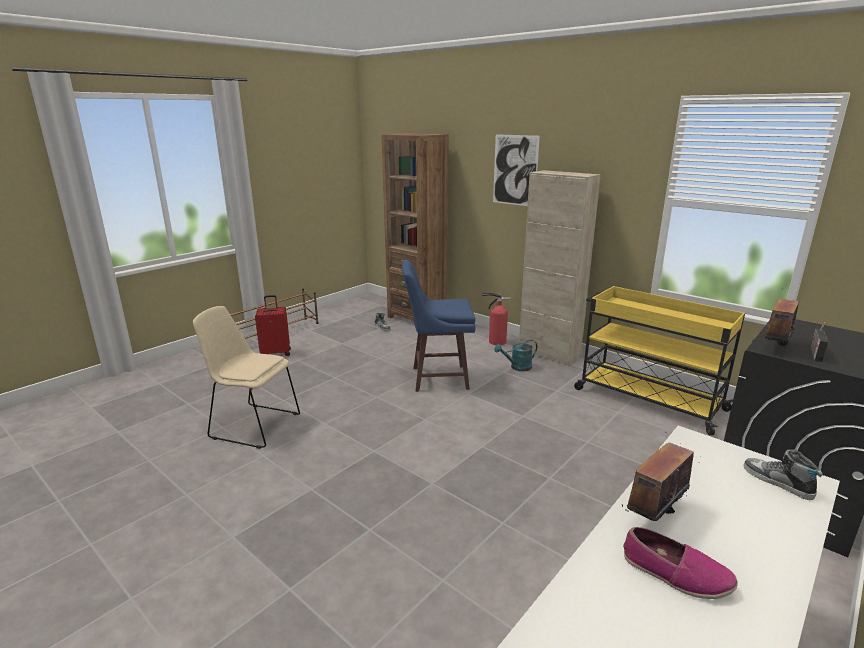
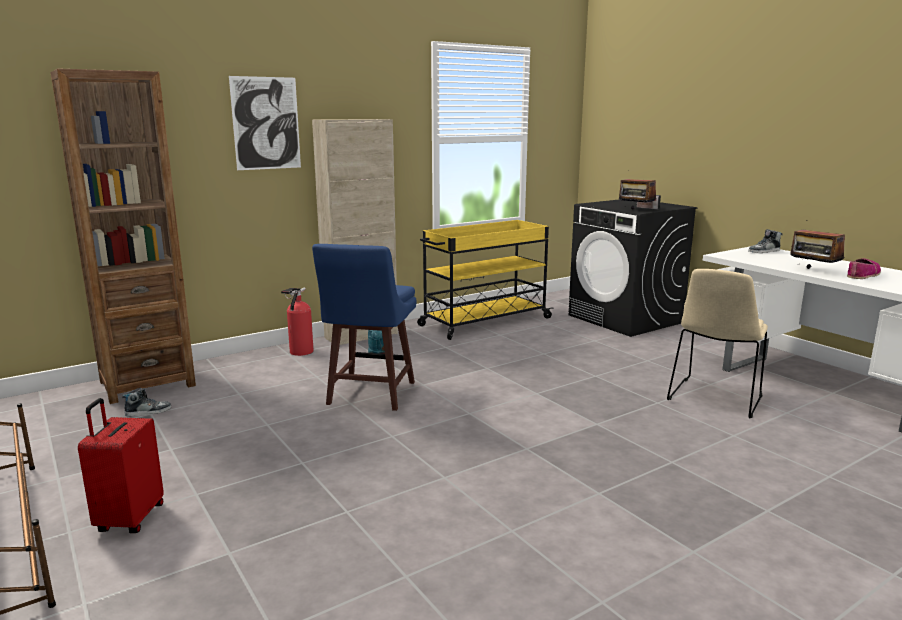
camera: 75 degrees left, 5 degrees down
beige chair [193,306,300,449] -> beige chair moved to [667,269,768,418]

